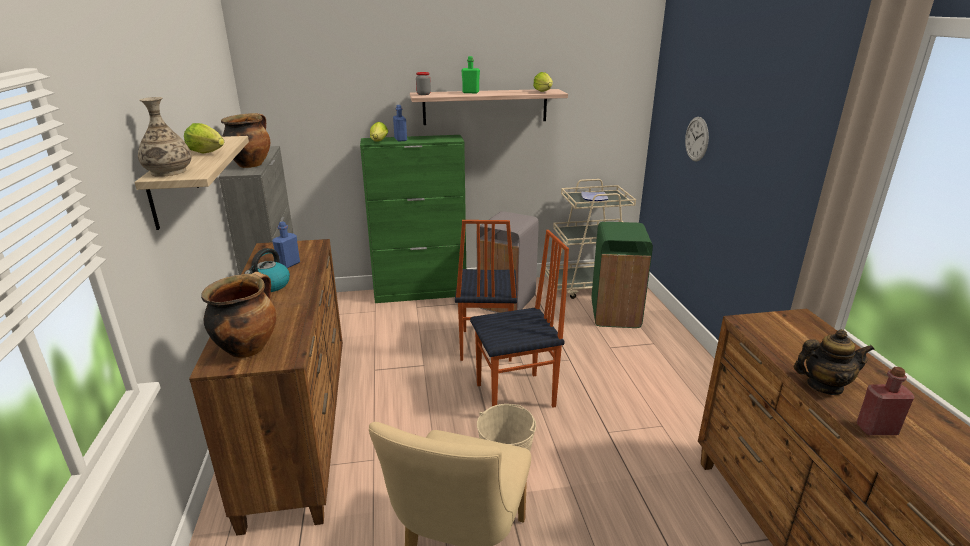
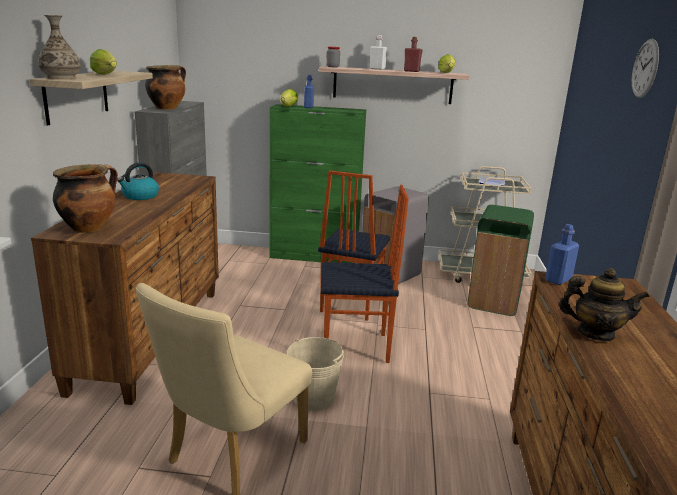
camera: 15 degrees right, 5 degrees down
blue bottle [272,222,300,268] -> blue bottle moved to [545,224,579,285]
green bottle [461,56,480,93] -> white bottle [370,35,387,70]
wall clock [685,117,709,161] -> wall clock moved to [632,39,659,98]
red bottle [857,367,914,435] -> red bottle moved to [404,37,422,72]

